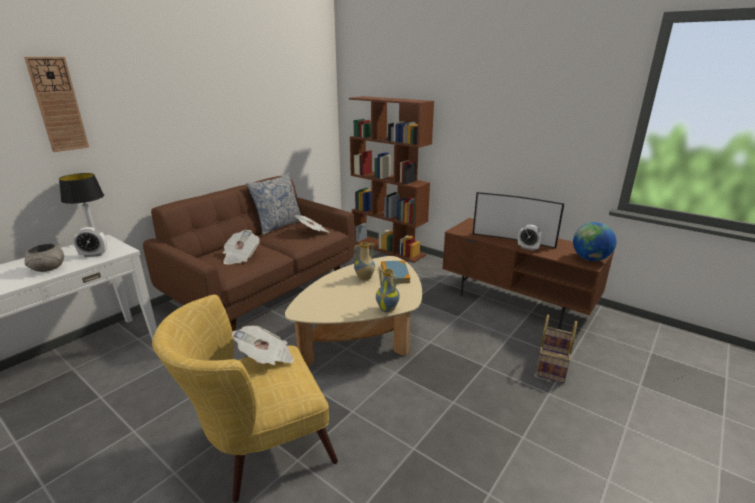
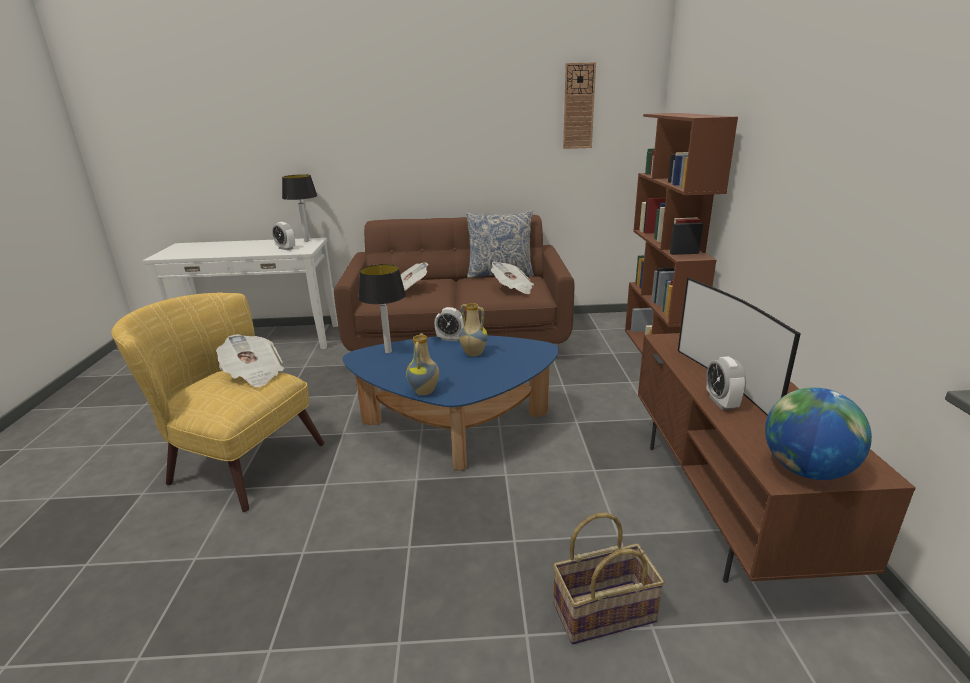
camera: 50 degrees right, 0 degrees up
wall clock [24,57,89,152] -> wall clock moved to [563,62,596,149]
grey bowl [24,243,64,272] -> none
beige coffee table [285,256,422,366] -> blue coffee table [342,336,558,471]
book [381,261,411,284] -> none
none -> table lamp [358,264,406,354]
none -> alarm clock [434,307,464,341]

